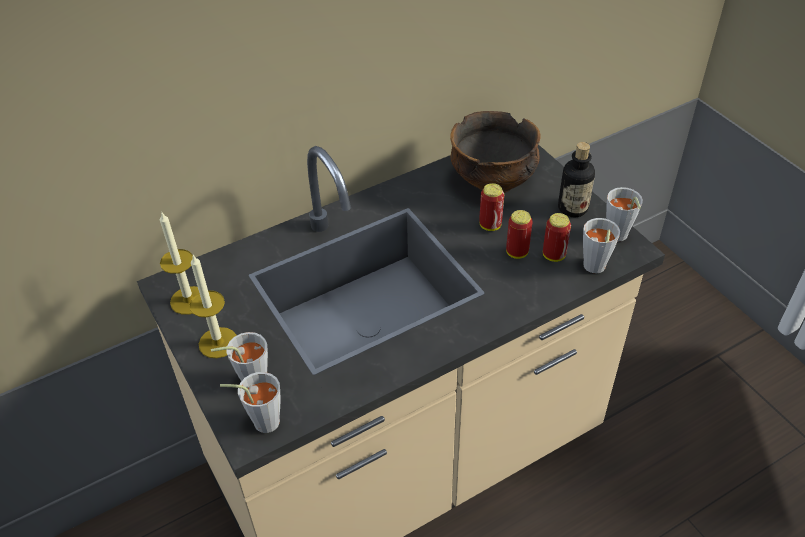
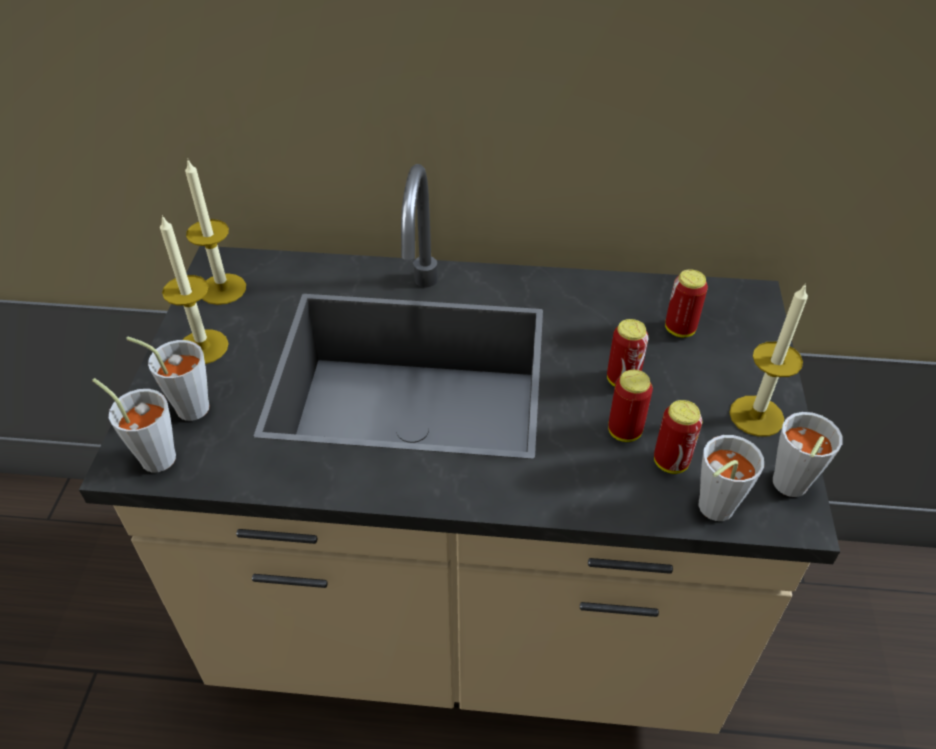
camera: 35 degrees right, 0 degrees up
bowl [450,111,541,193] -> can [665,269,708,337]
bottle [558,142,595,217] -> candle [729,283,808,437]

